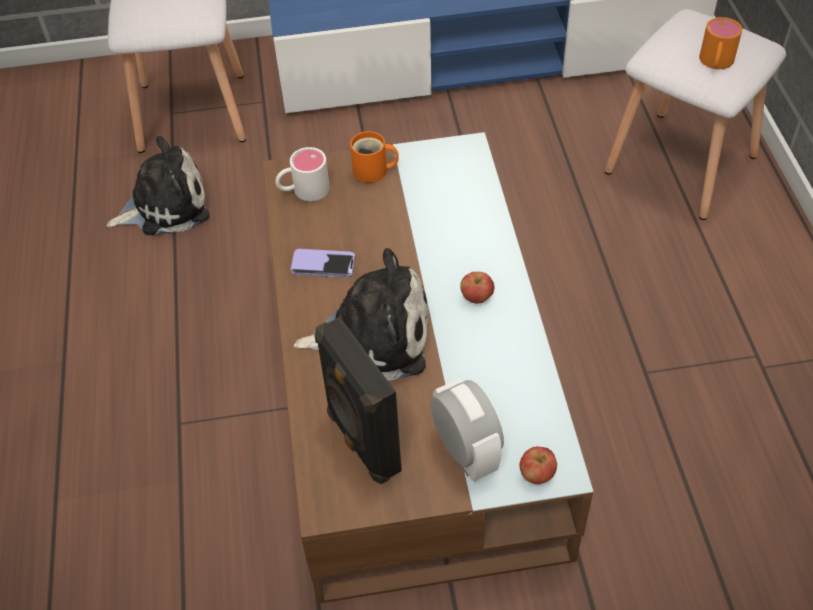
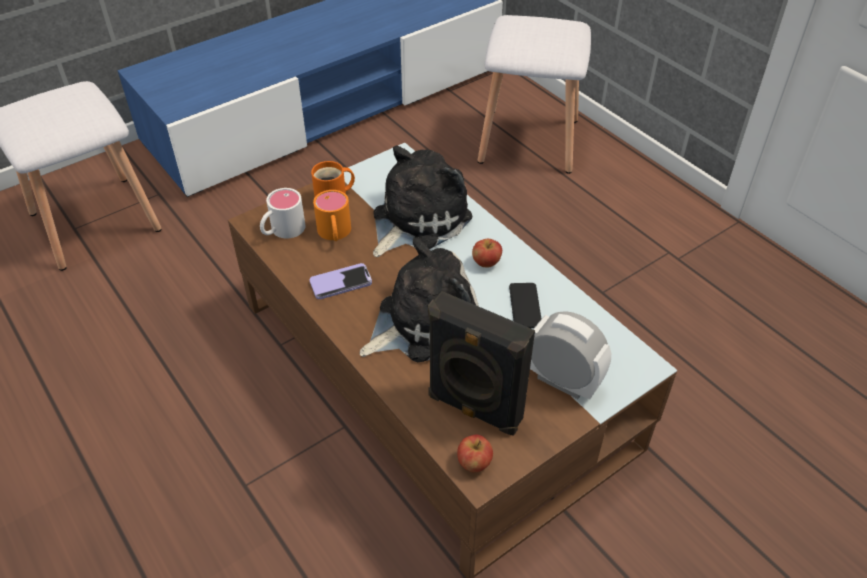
camera: 30 degrees left, 5 degrees down
plush toy [106,136,209,235] -> plush toy moved to [373,145,472,257]
apple [520,447,557,484] -> apple moved to [457,434,493,472]
orange mug [699,17,742,69] -> orange mug moved to [313,190,351,241]
none -> phone [509,283,541,328]

